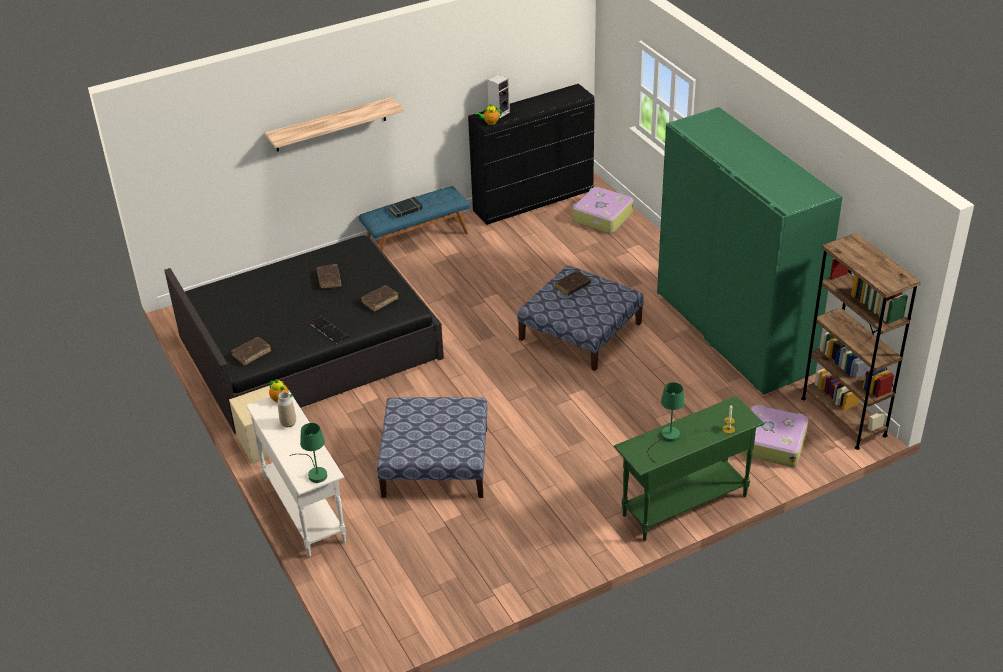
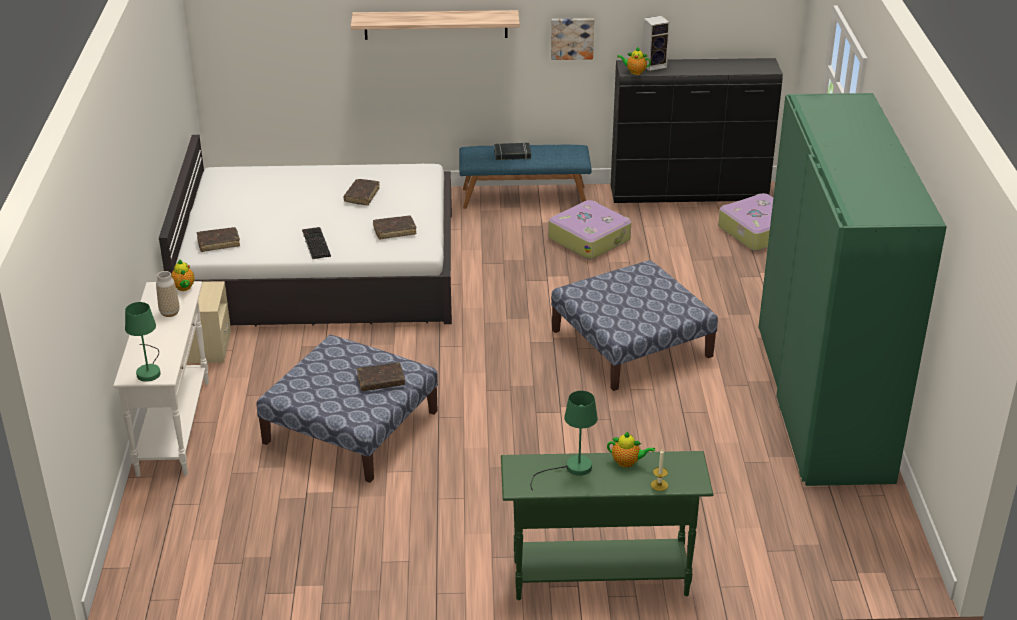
camera: 25 degrees right, 5 degrees down
black bed [164,235,444,434] -> white bed [159,135,452,326]
brown book [555,271,591,296] -> brown book moved to [357,362,405,391]
suitcase [739,405,808,467] -> suitcase moved to [548,200,631,259]
brown bookcase [801,233,921,450] -> none
none -> picture [551,18,594,60]
none -> teapot [607,432,655,468]

